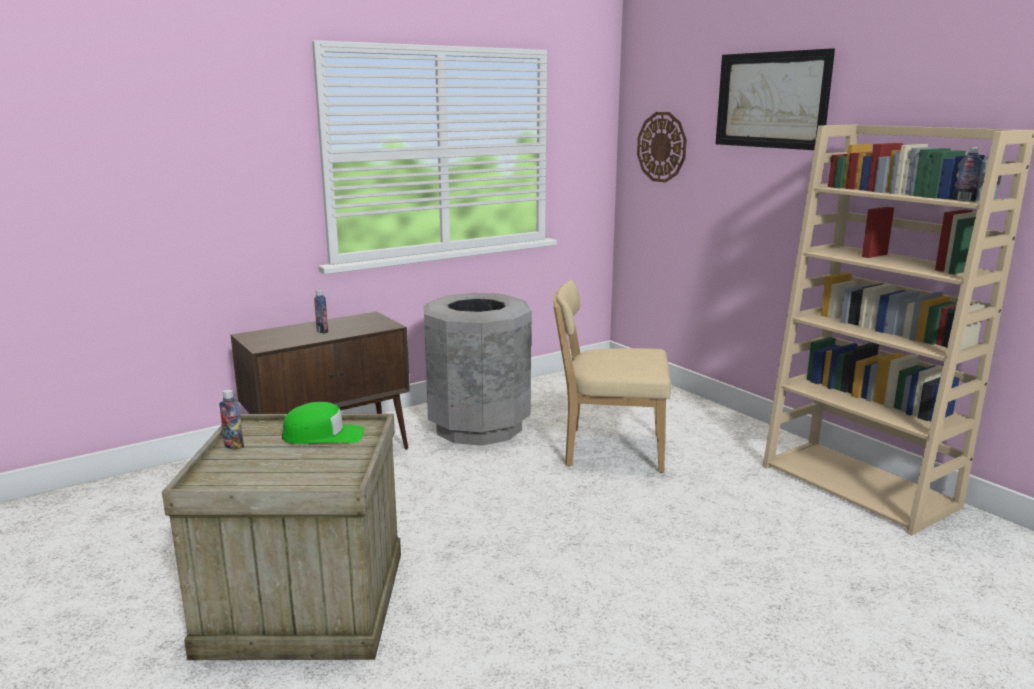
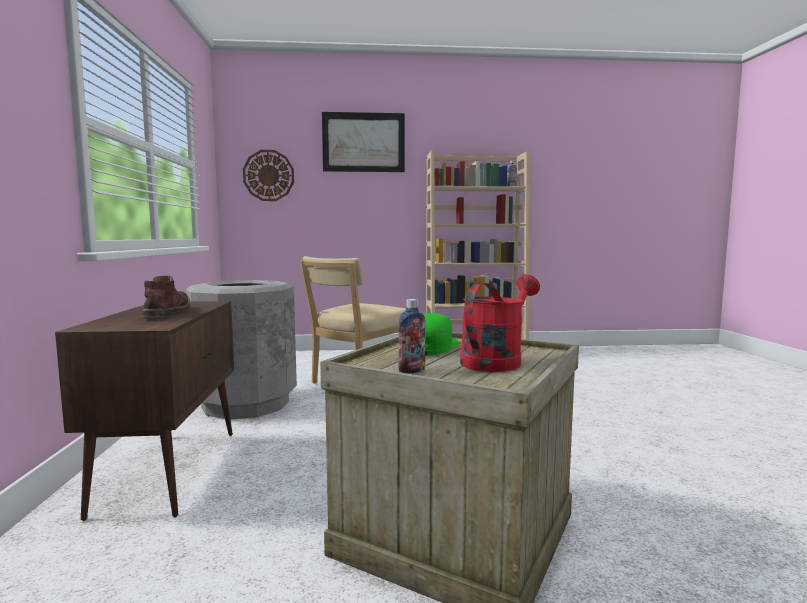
camera: 60 degrees left, 10 degrees down
bottle [314,290,328,333] -> brown boot [142,276,190,318]
none -> red watering can [460,274,540,372]

